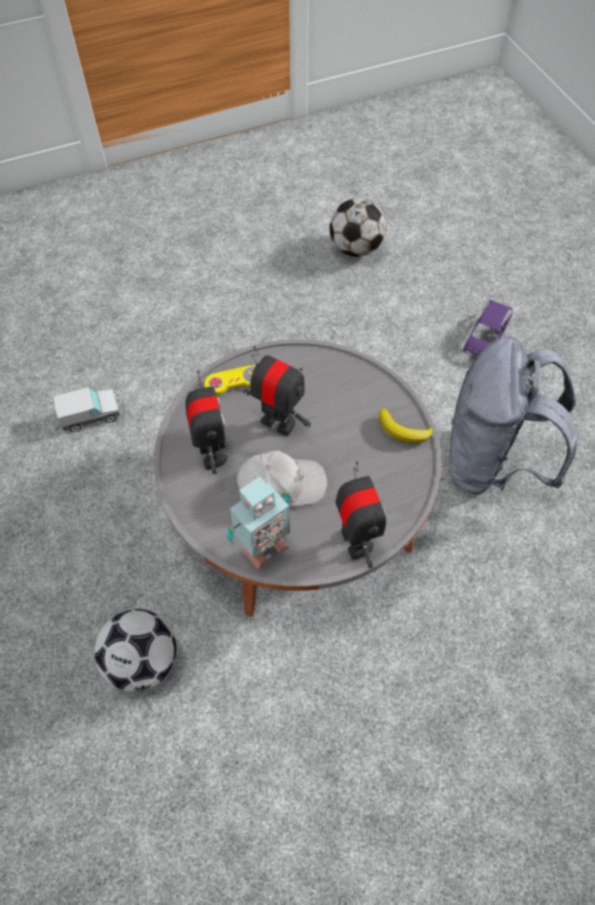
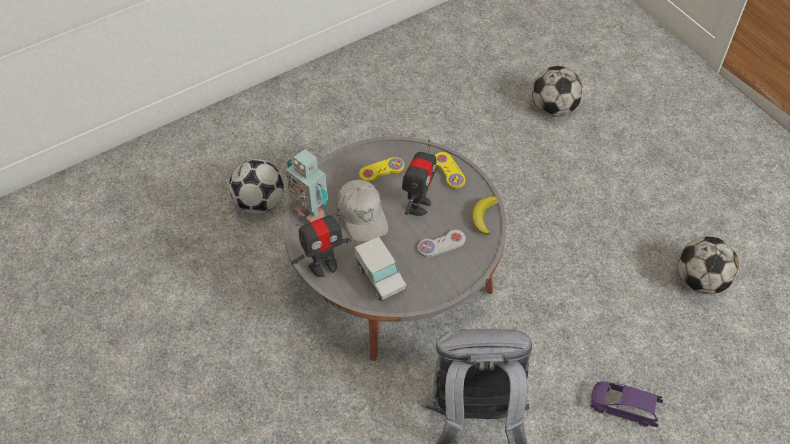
camera: 80 degrees right, 5 degrees down
toy truck [53,387,120,432] -> toy truck moved to [355,236,407,301]
toy robot [185,370,228,474] -> yellow game controller [359,157,404,183]
banana [379,408,433,443] -> banana moved to [472,196,498,235]
none -> white game controller [418,230,466,257]
none -> football [532,66,583,117]

